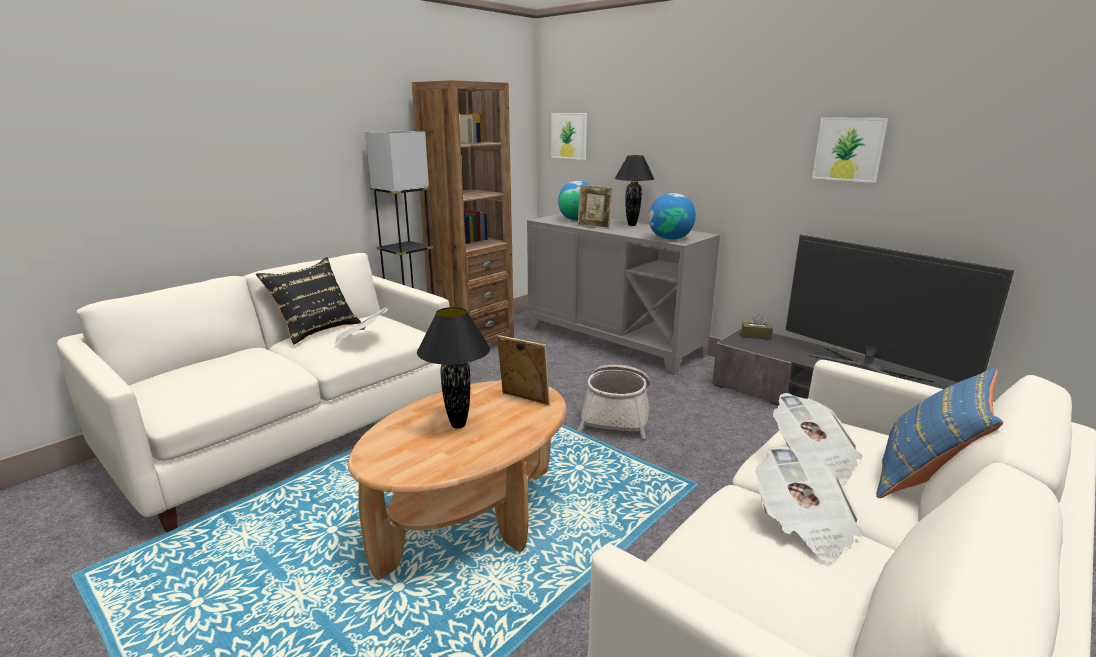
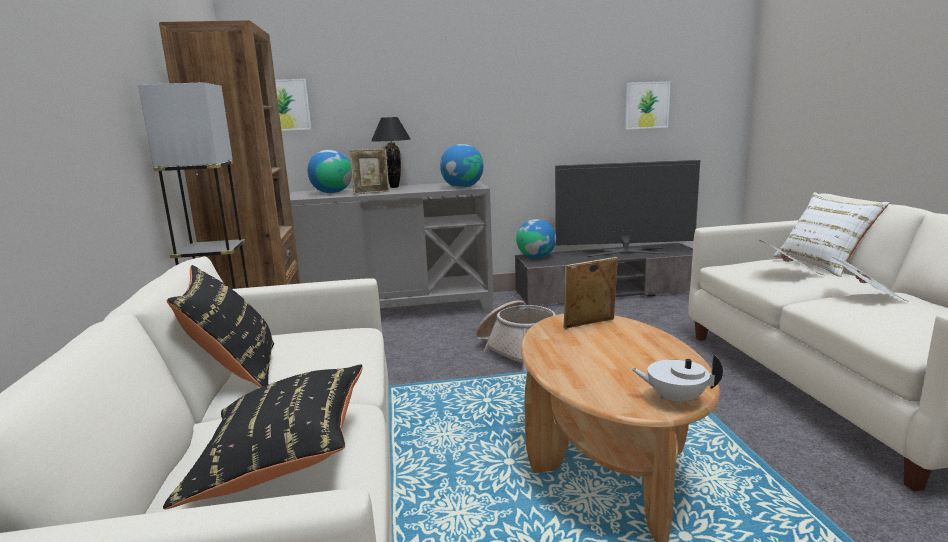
camera: 50 degrees left, 5 degrees down
newspaper [336,308,388,343] -> none
black table lamp [417,307,490,429] -> none
brown tissue box [741,314,773,340] -> globe [516,219,556,258]
picture [812,117,888,183] -> picture moved to [625,81,670,130]
blue pillow [876,368,1003,498] -> white pillow [773,192,889,277]
none -> black pillow [163,364,363,509]
none -> white teapot [630,354,723,406]

